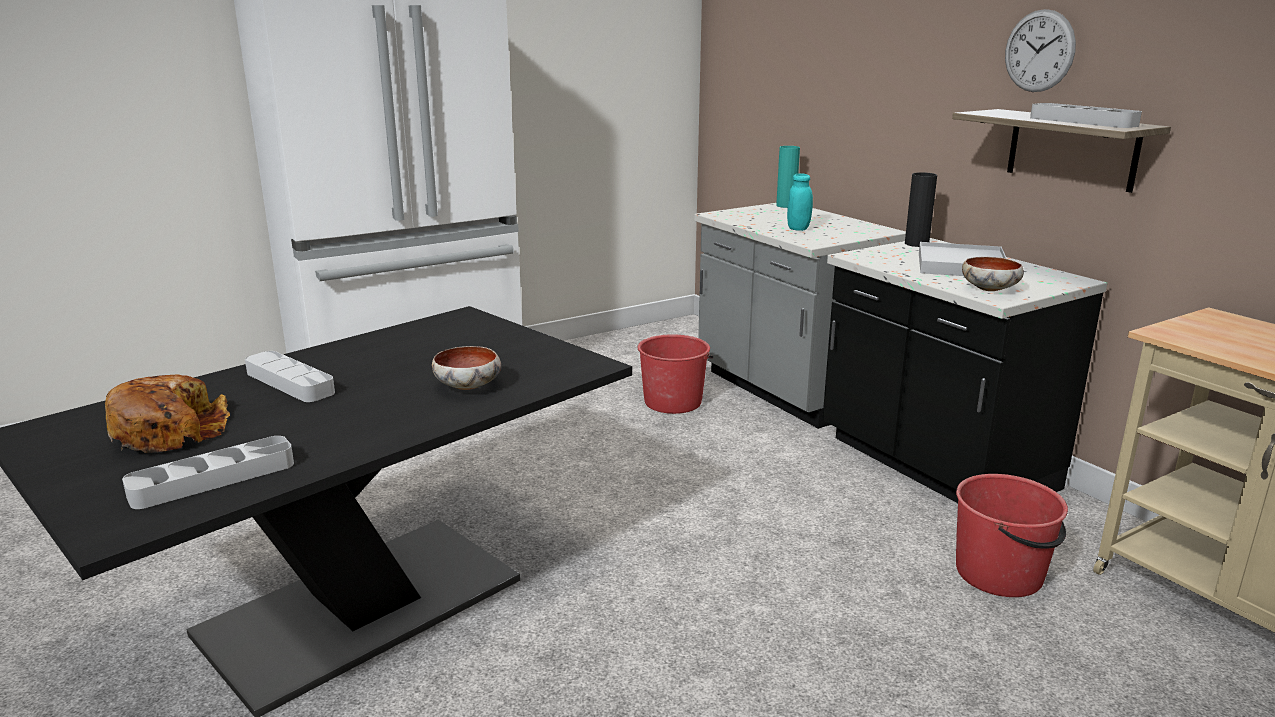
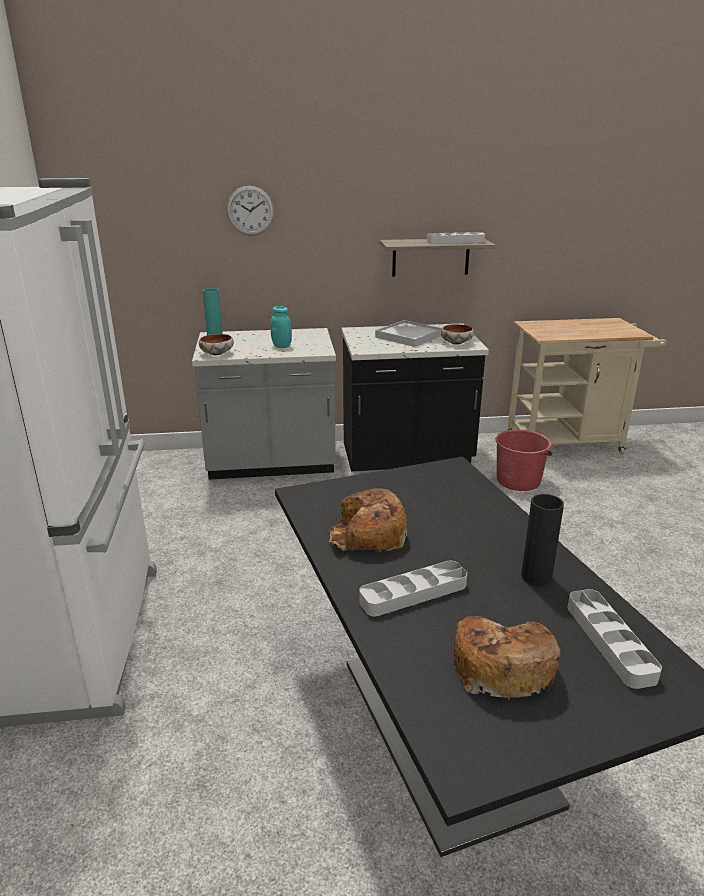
camera: 65 degrees left, 5 degrees up
bowl [432,346,501,390] -> bowl moved to [199,334,234,355]
red bucket [637,334,713,414] -> none
black vase [905,172,937,247] -> black vase moved to [521,494,564,586]
wall clock [1005,9,1076,92] -> wall clock moved to [227,186,274,236]
none -> bread [329,488,407,552]

